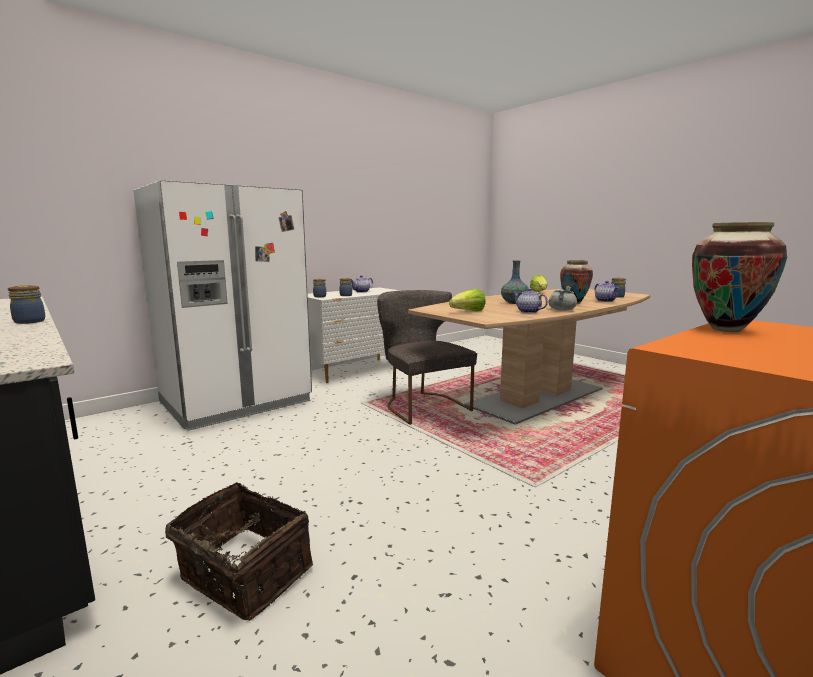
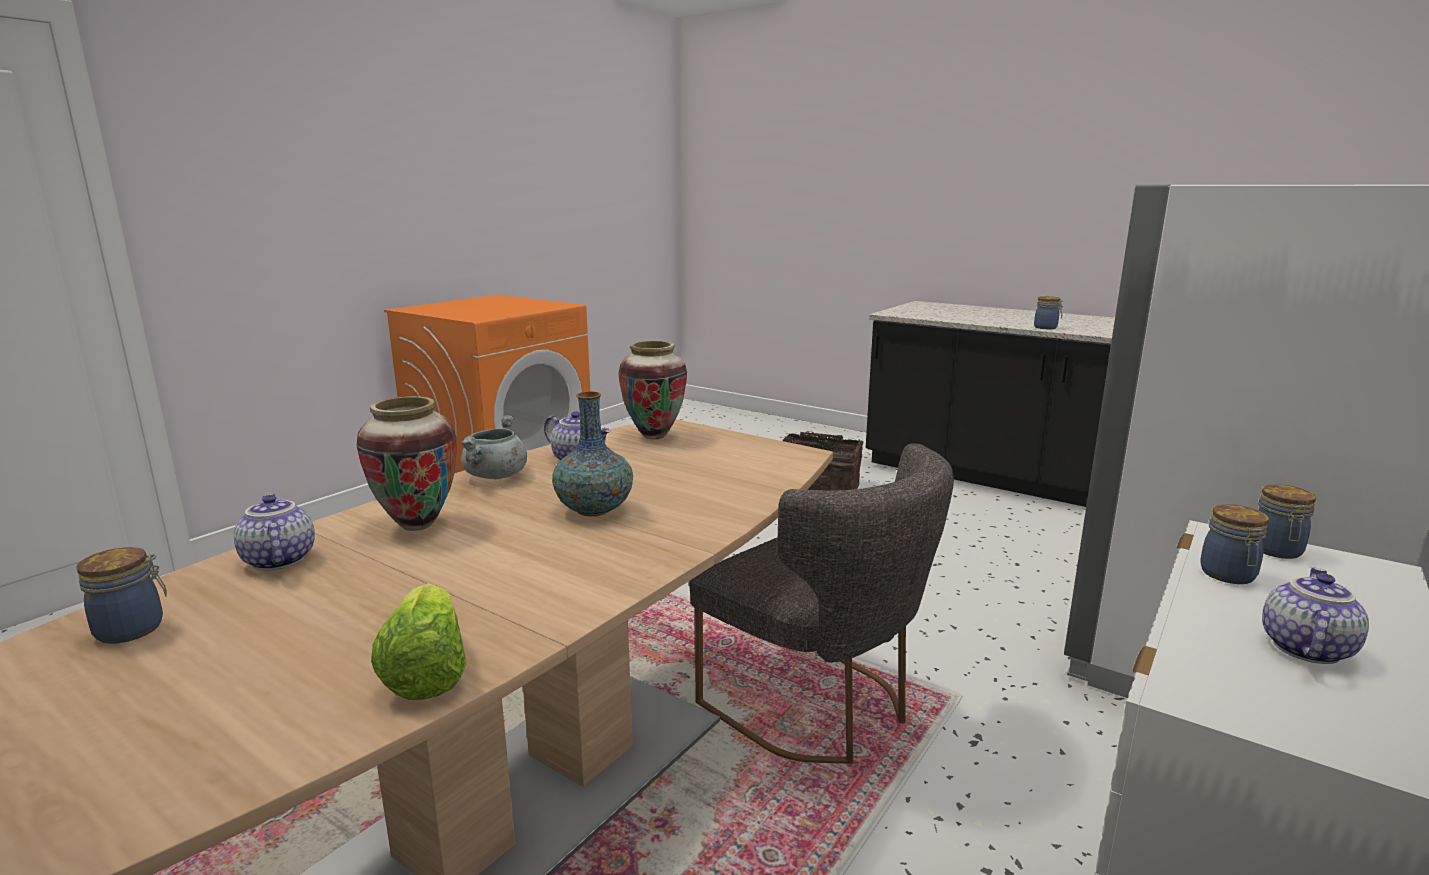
camera: 165 degrees right, 5 degrees up
lettuce [449,289,486,311] -> none
vase [692,222,787,332] -> vase moved to [618,341,687,439]

